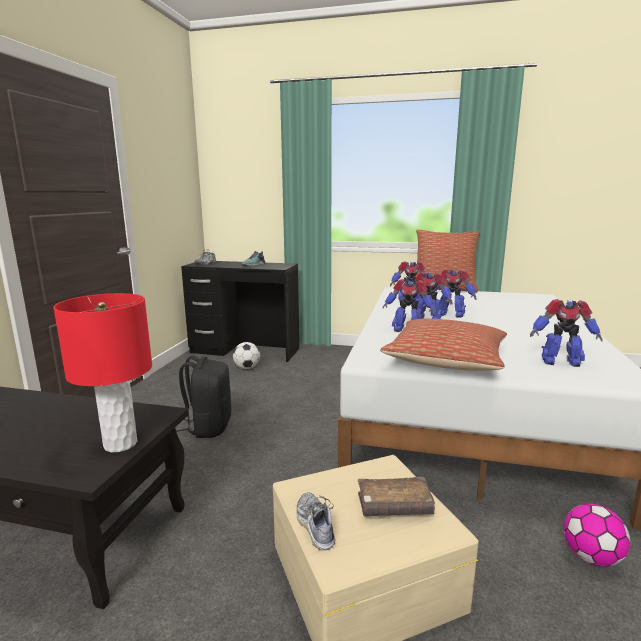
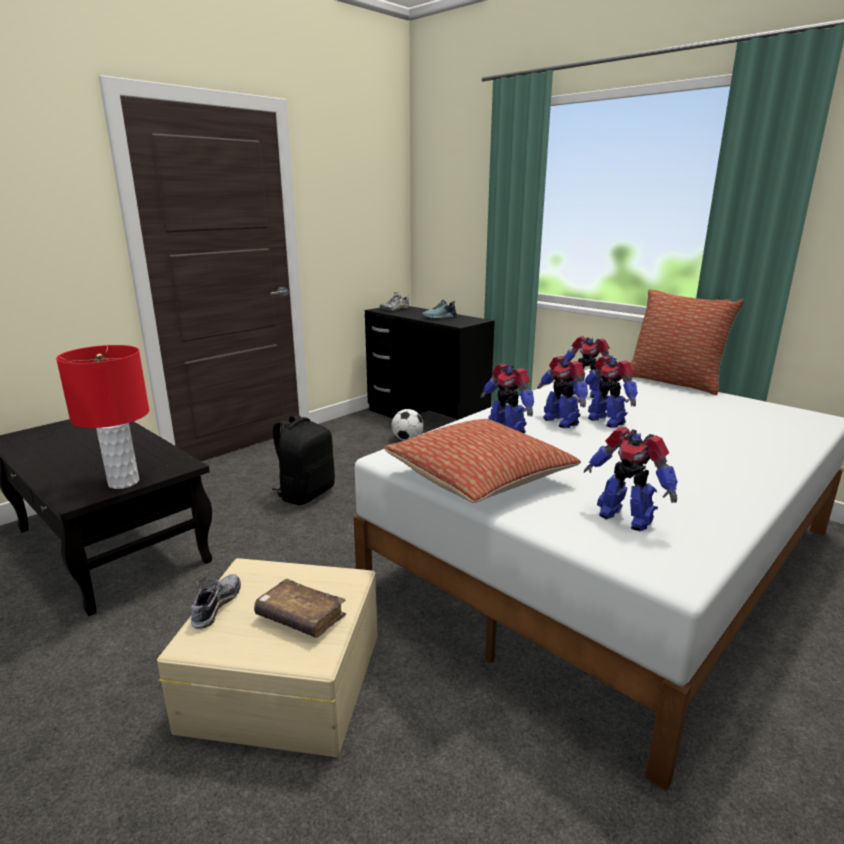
camera: 30 degrees right, 5 degrees up
football [564,504,631,567] -> none

